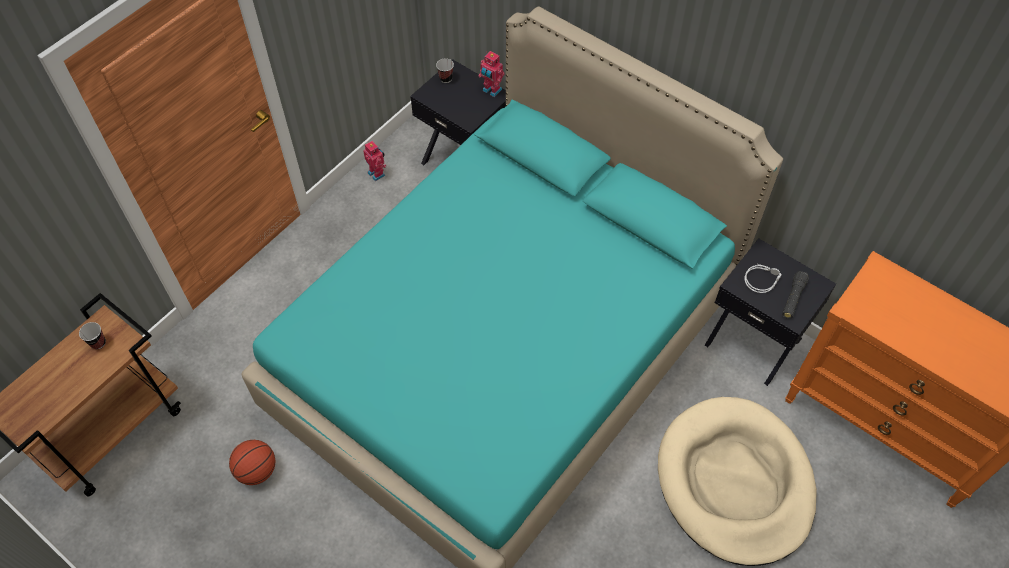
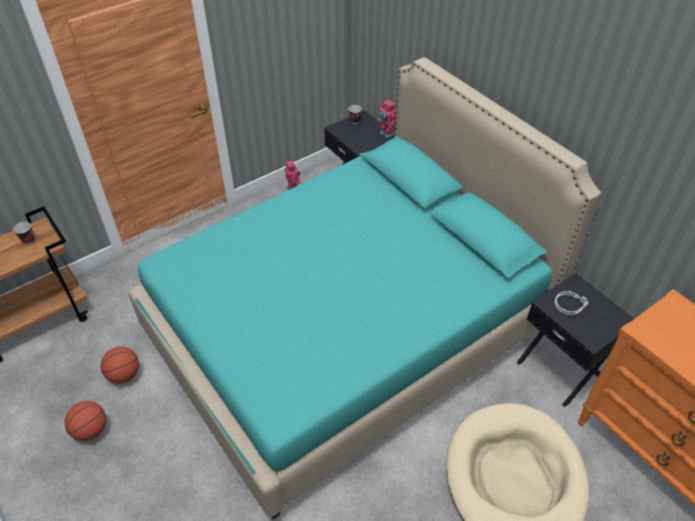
camera: 15 degrees right, 10 degrees down
black flashlight [782,271,809,319] -> none
none -> basketball [65,401,106,441]

